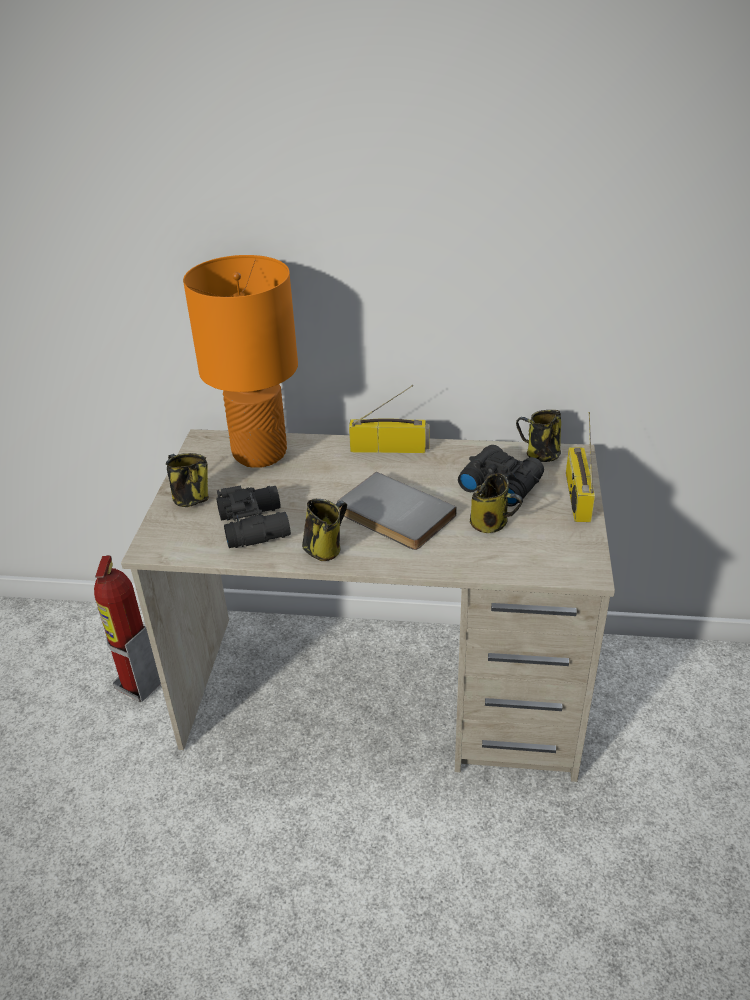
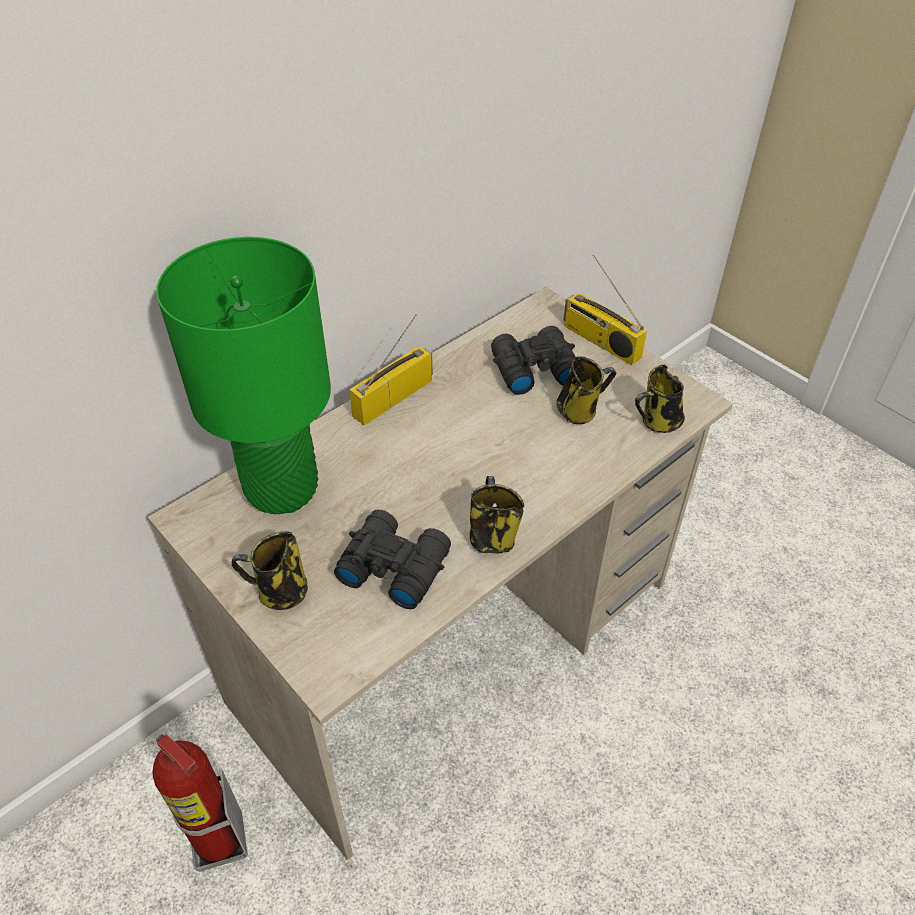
camera: 50 degrees left, 10 degrees up
orange table lamp [183,255,298,468] -> green table lamp [156,237,331,514]
grey book [337,472,457,550] -> none
mug [516,410,561,462] -> mug moved to [635,365,685,433]

